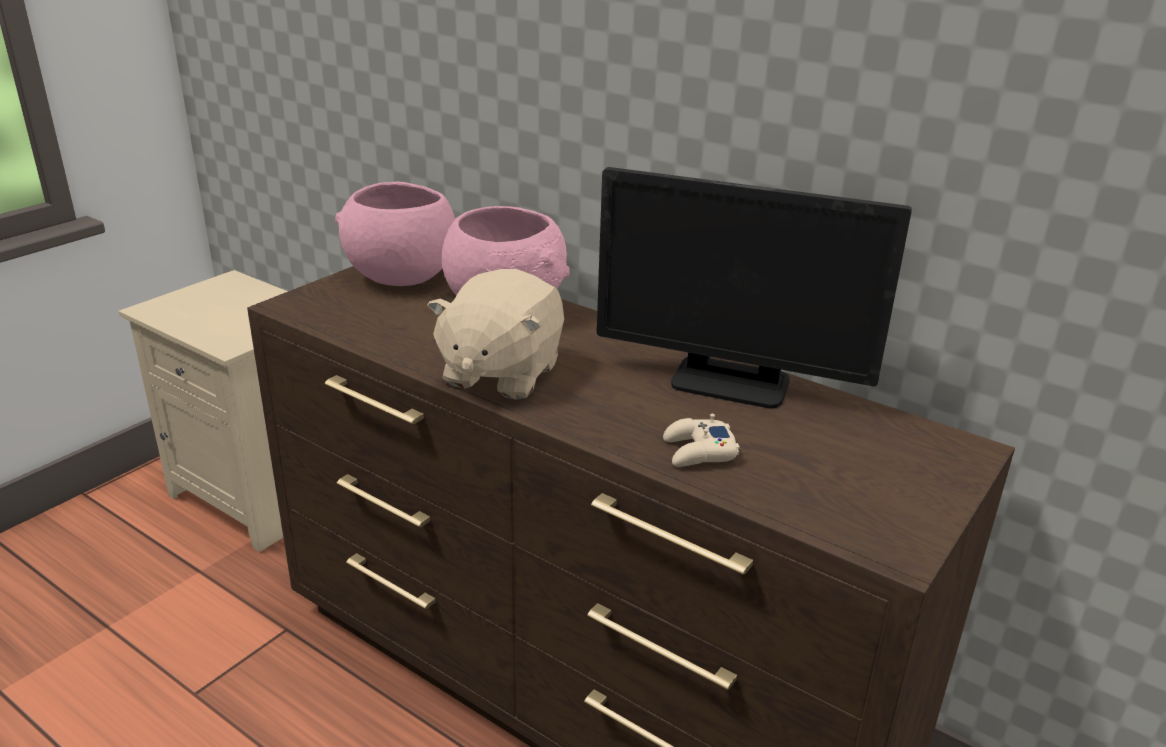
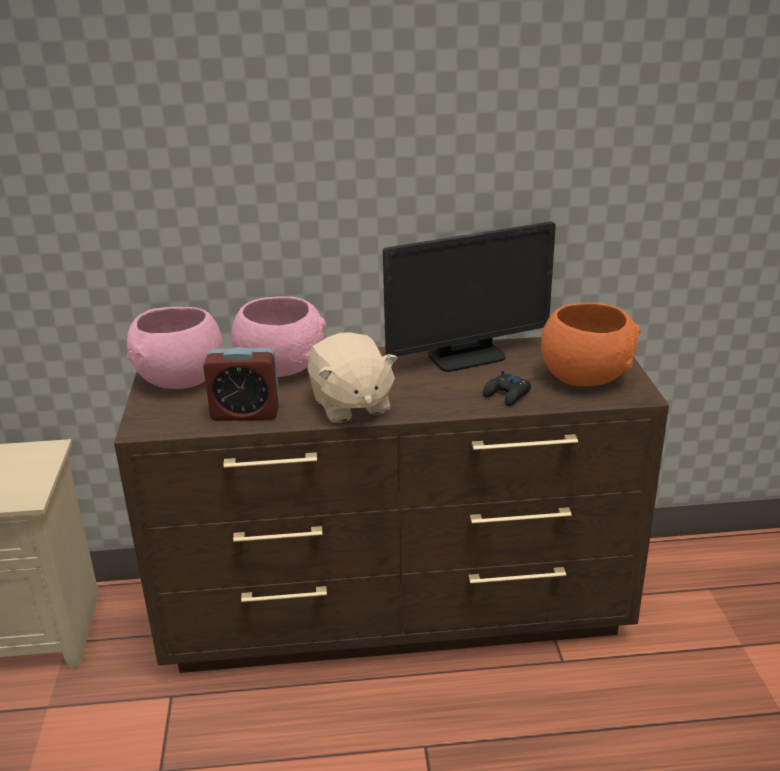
camera: 40 degrees left, 0 degrees up
beige game controller [663,414,740,467] -> black game controller [483,371,531,406]
none -> alarm clock [203,347,280,421]
none -> orange bowl [541,303,641,386]

